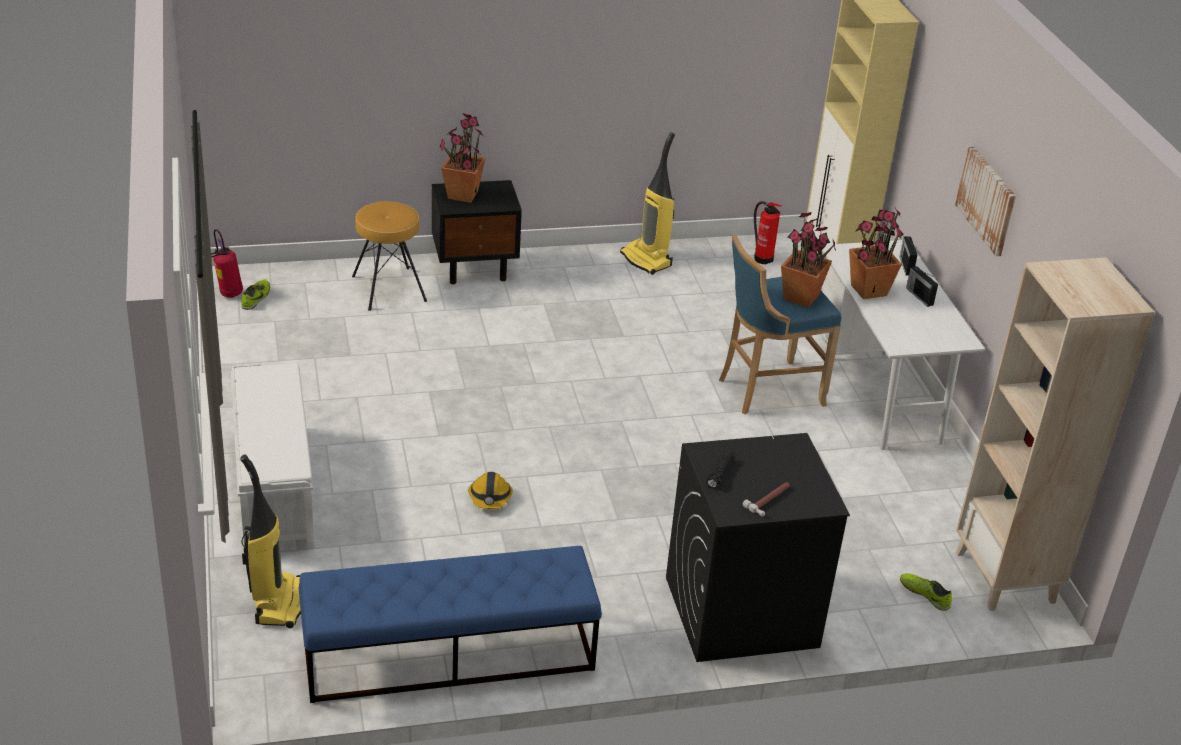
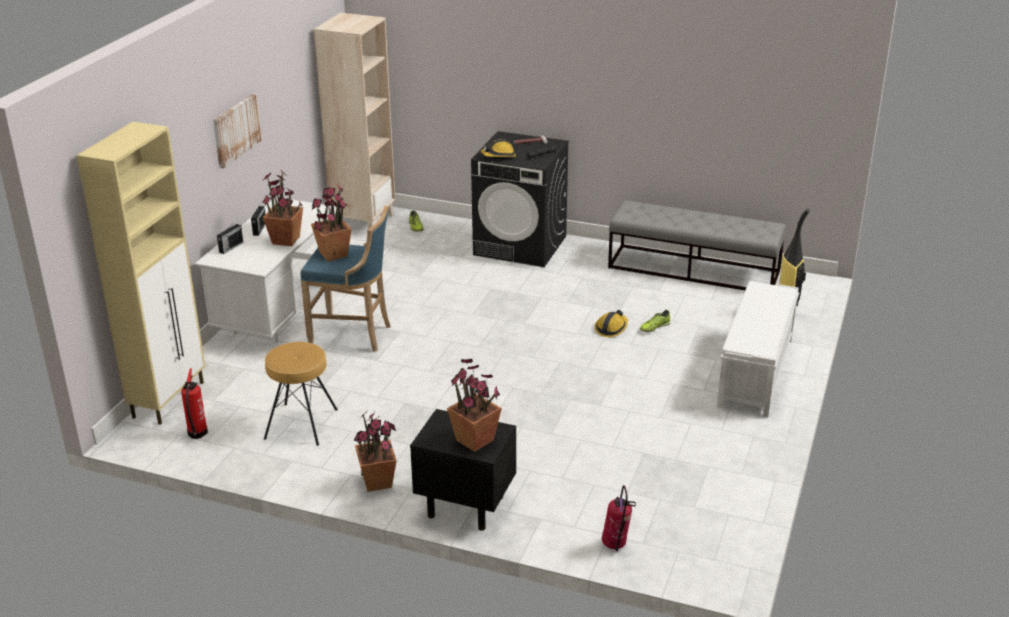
camera: 145 degrees left, 5 degrees down
fire extinguisher [211,229,243,298] -> fire extinguisher moved to [602,485,636,551]
shoe [241,280,270,310] -> shoe moved to [640,310,670,332]
blue bench [299,546,602,703] -> grey bench [608,200,786,290]
brown stool [352,201,427,311] -> brown stool moved to [264,342,338,446]
vacuum cleaner [620,132,675,275] -> none
none -> potted plant [354,411,397,492]
none -> hard hat [481,139,516,157]

